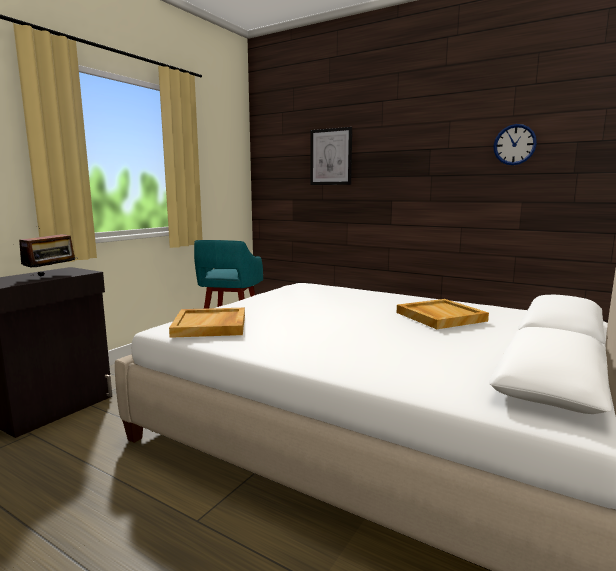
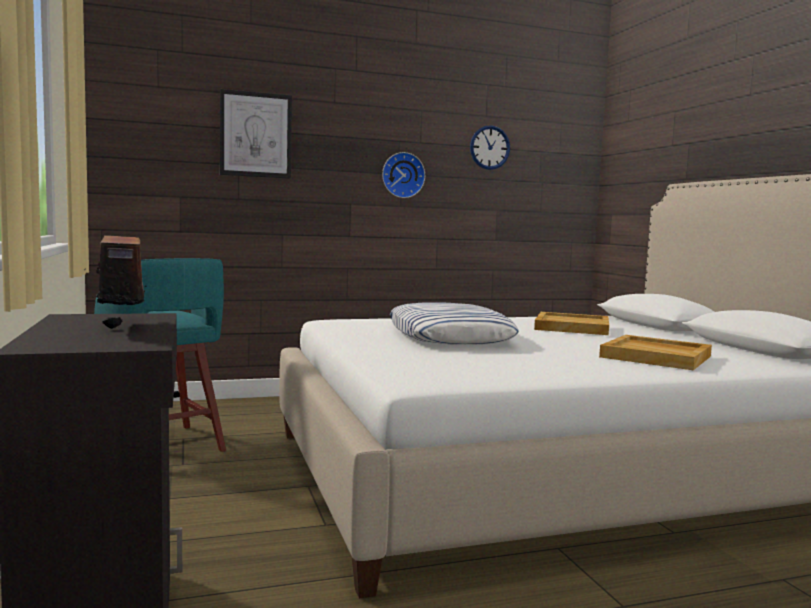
camera: 50 degrees left, 5 degrees down
beige tray [169,308,245,338] -> beige tray moved to [599,335,712,370]
none -> wall clock [382,152,425,198]
none -> pillow [390,302,519,345]

